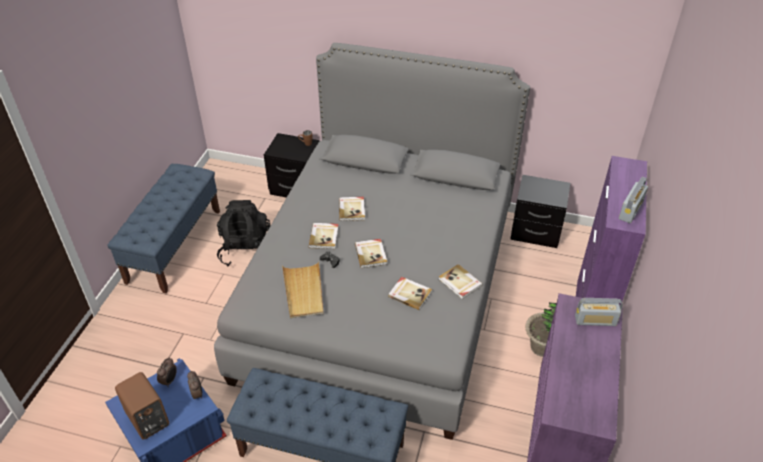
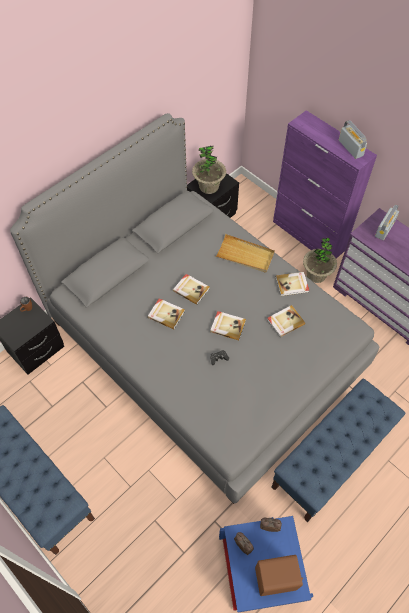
camera: 60 degrees left, 15 degrees up
black backpack [217,200,271,266] -> none
beige tray [282,261,323,318] -> beige tray moved to [215,234,275,273]
book [309,223,338,249] -> book moved to [173,274,210,305]
none -> potted plant [192,145,226,194]

